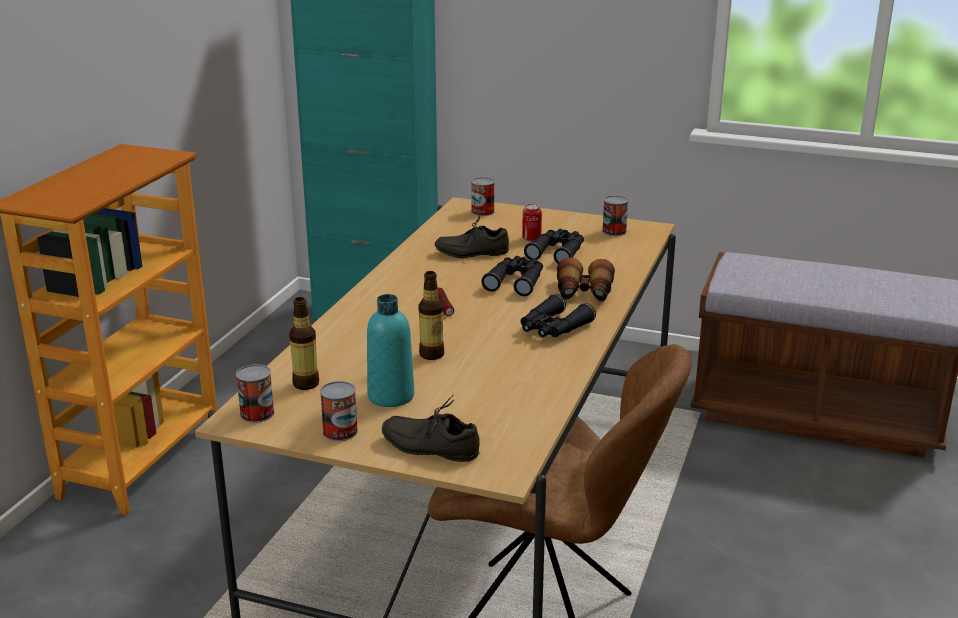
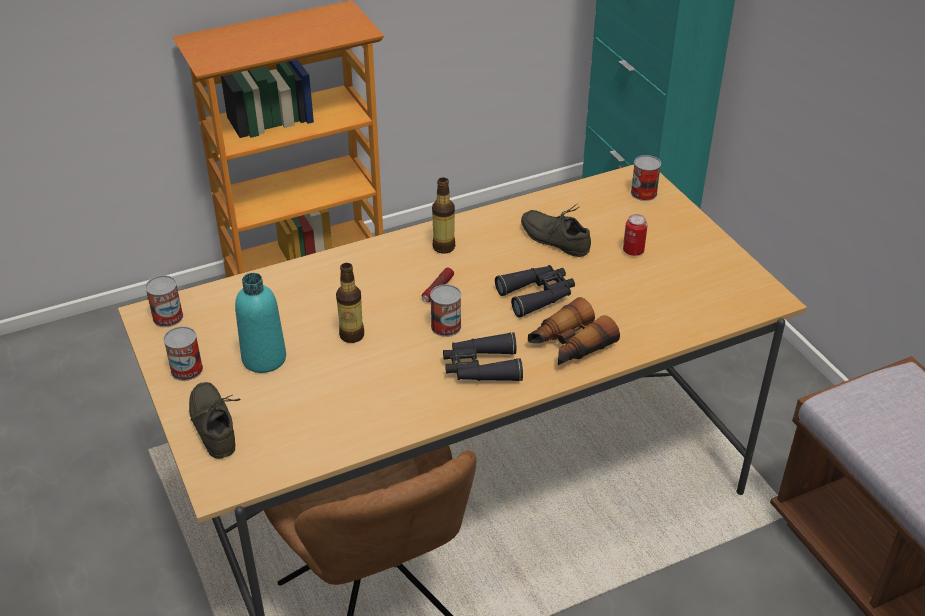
camera: 45 degrees right, 15 degrees up
bottle [289,297,319,390] -> bottle moved to [432,177,455,254]
black binoculars [524,229,584,264] -> none
can [602,195,629,236] -> can moved to [430,284,461,337]

